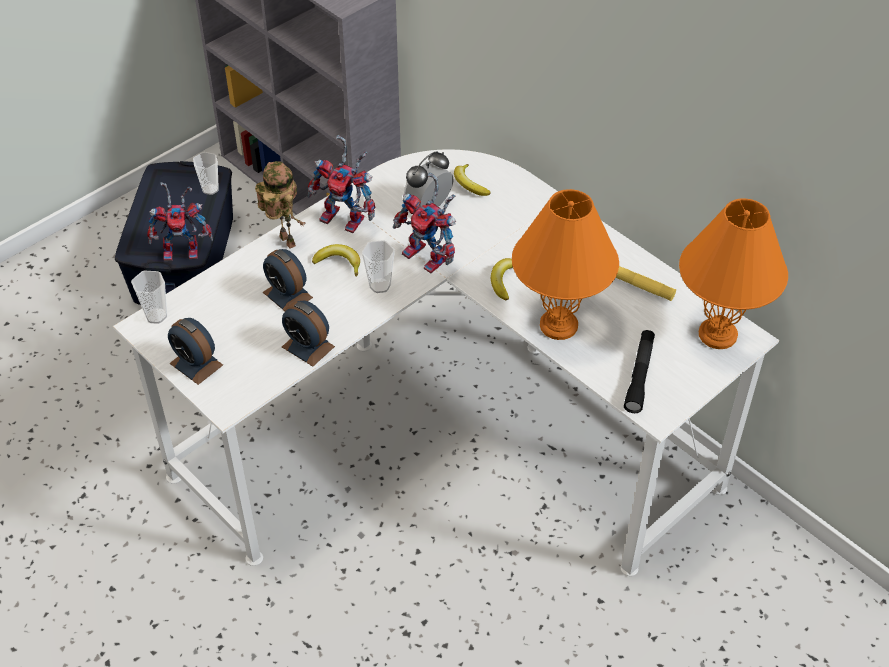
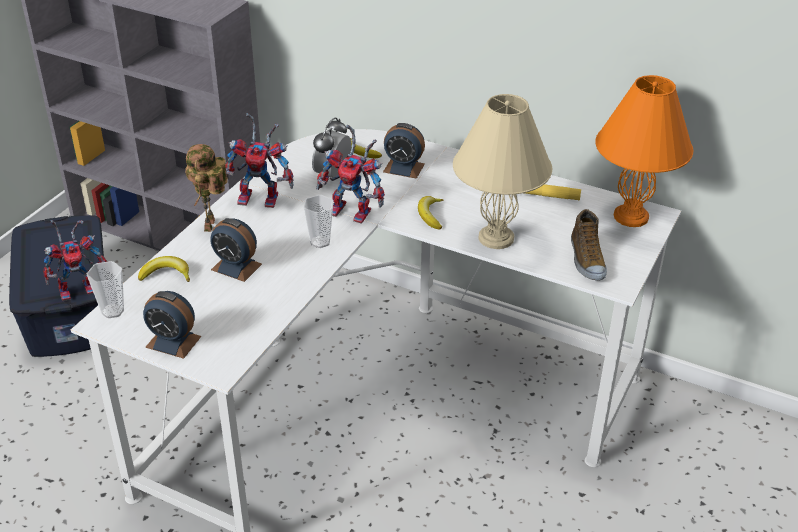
camera: 20 degrees left, 10 degrees down
cup [193,152,219,195] -> none
toy robot [255,161,306,249] -> toy robot turned 120 degrees counterclockwise [185,144,228,232]
alarm clock [282,301,335,367] -> alarm clock moved to [383,123,425,179]
banana [312,244,360,277] -> banana moved to [138,256,190,282]
orange table lamp [512,189,619,340] -> beige table lamp [453,94,552,249]
black flashlight [624,330,655,413] -> shoe [571,209,607,281]

